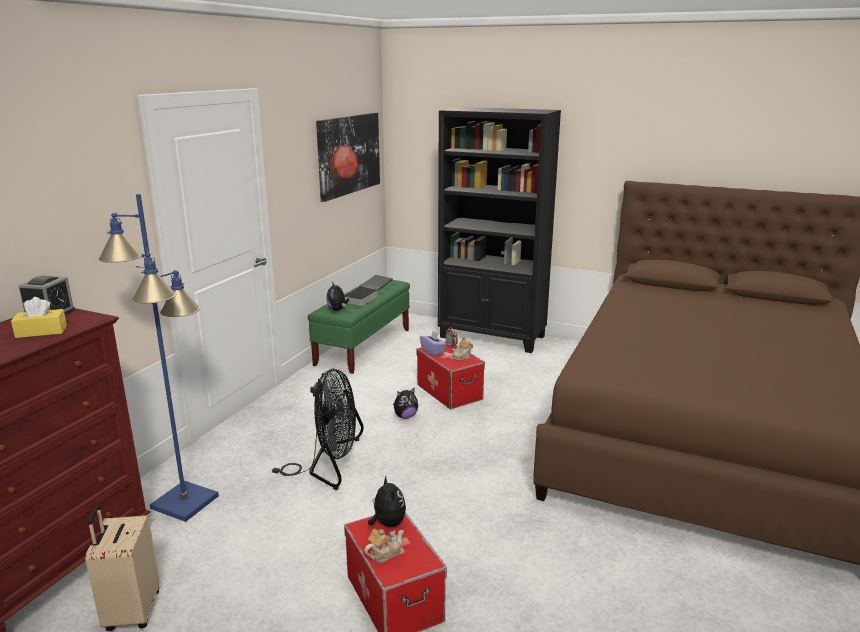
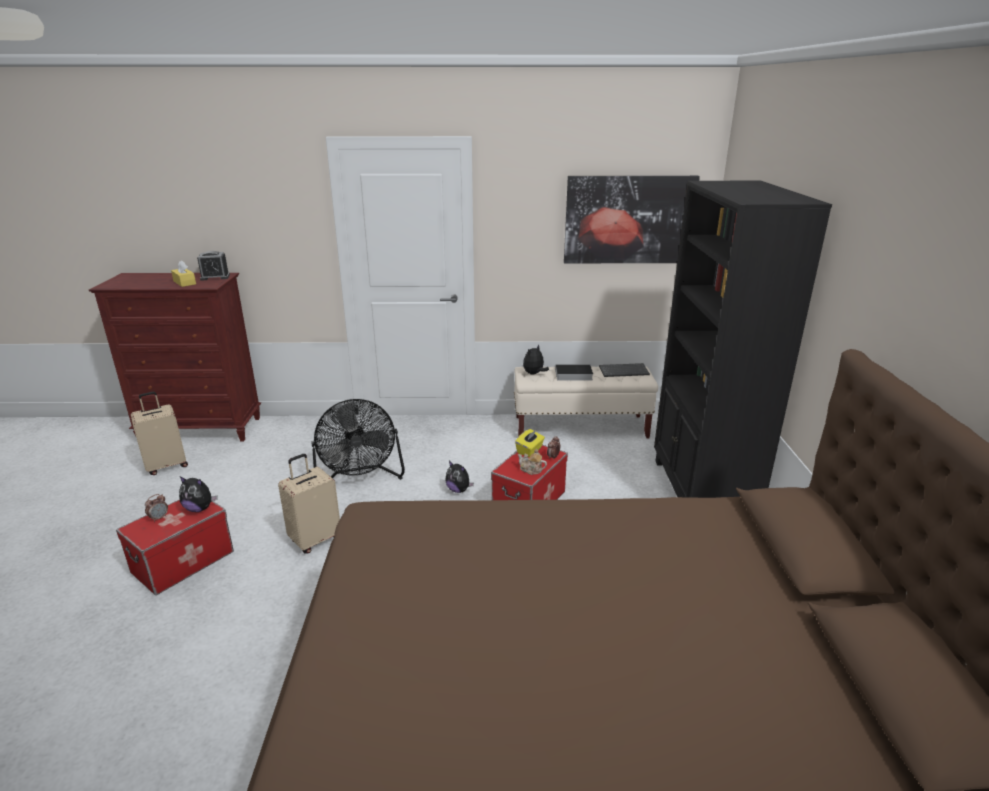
camera: 65 degrees right, 5 degrees up
blue floor lamp [99,194,219,522] -> none
green bench [308,280,410,374] -> beige bench [514,366,658,438]
teapot [364,529,404,563] -> alarm clock [145,494,168,522]
plush toy [368,476,406,527] -> plush toy turned 60 degrees clockwise [179,476,218,512]
purple tissue box [420,331,447,356] -> yellow tissue box [515,429,545,457]
none -> beige suitcase [278,454,340,554]

